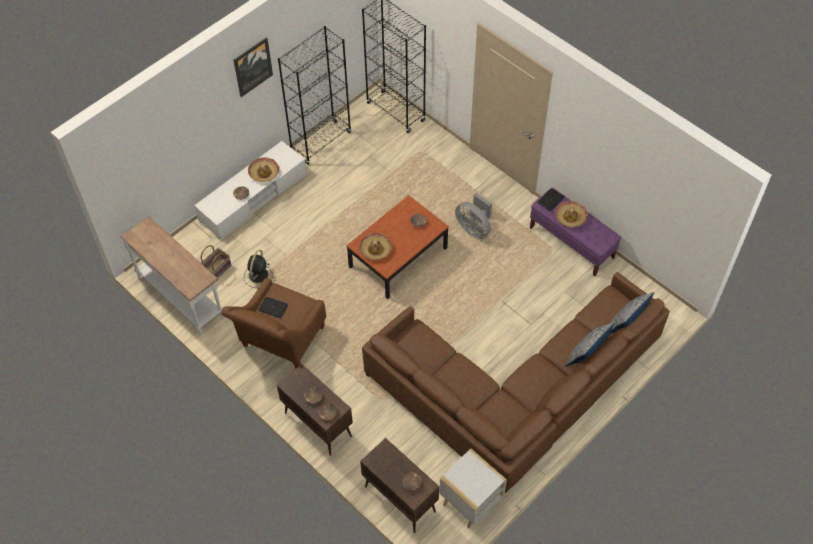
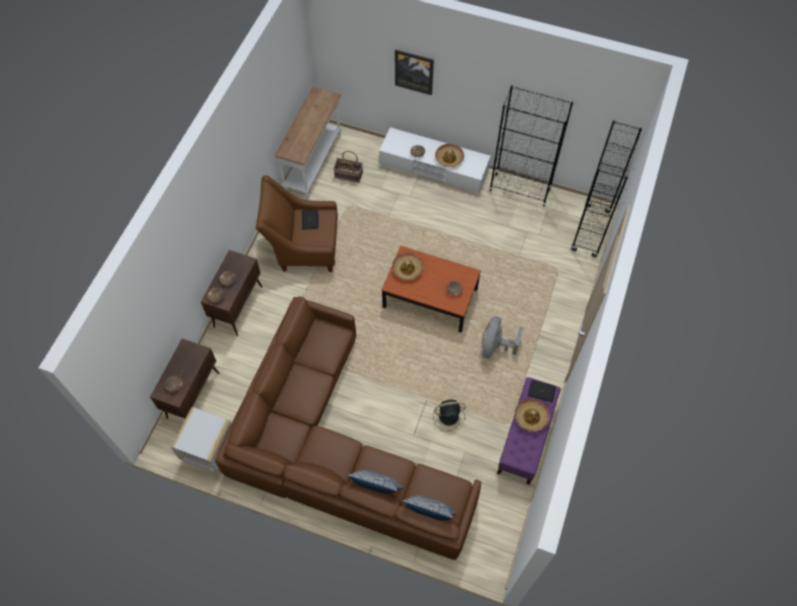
camera: 65 degrees right, 5 degrees up
picture [233,37,273,97] -> picture moved to [395,49,434,95]
black fan [244,250,272,288] -> black fan moved to [433,400,466,431]

